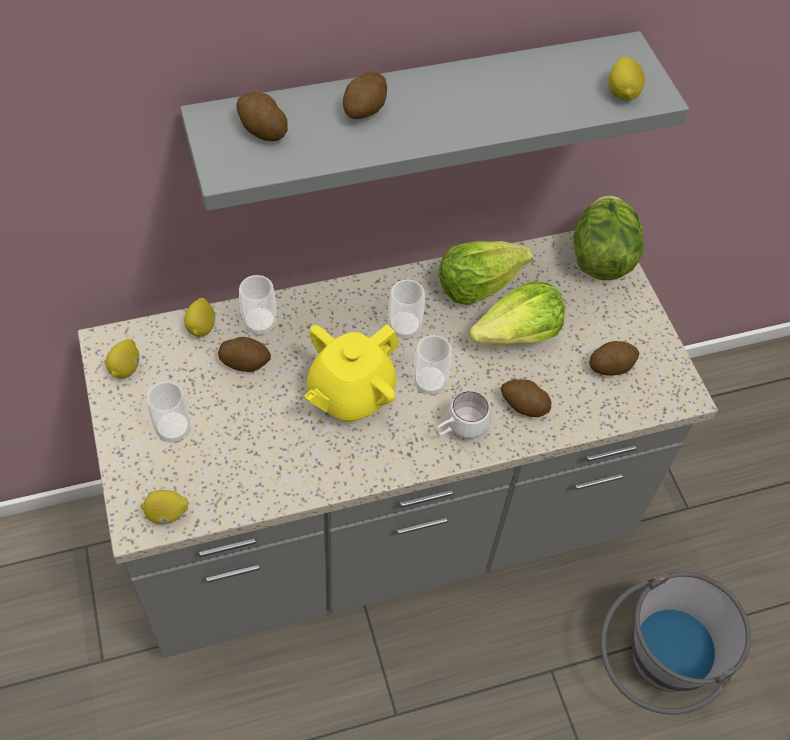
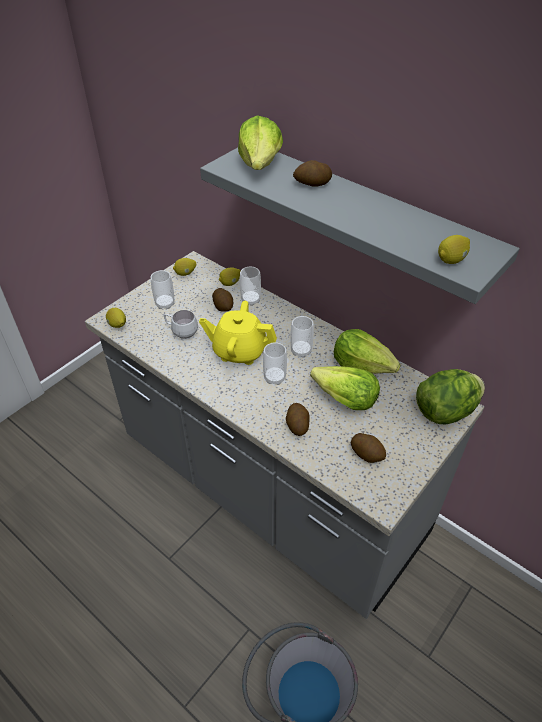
camera: 60 degrees right, 10 degrees down
potato [236,92,288,141] -> lettuce [238,115,283,170]
white mug [436,391,491,439] -> white mug moved to [164,310,198,339]

